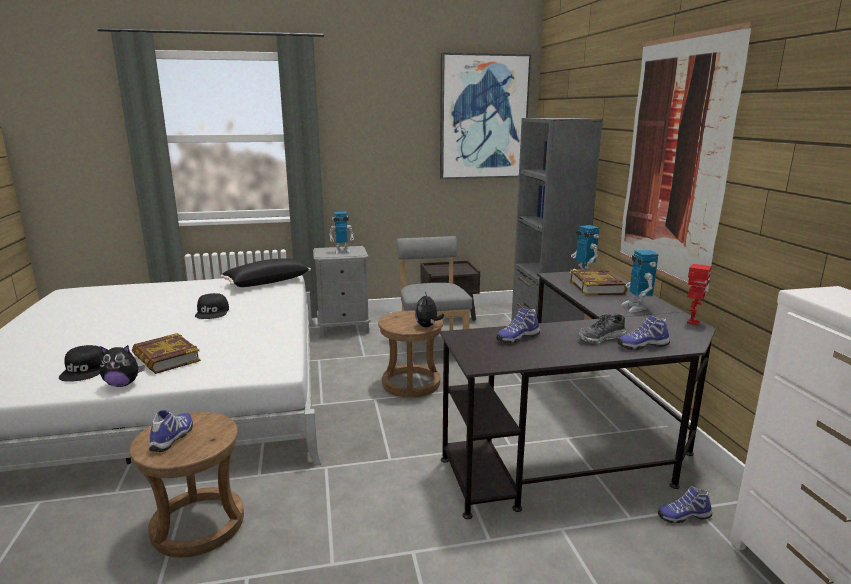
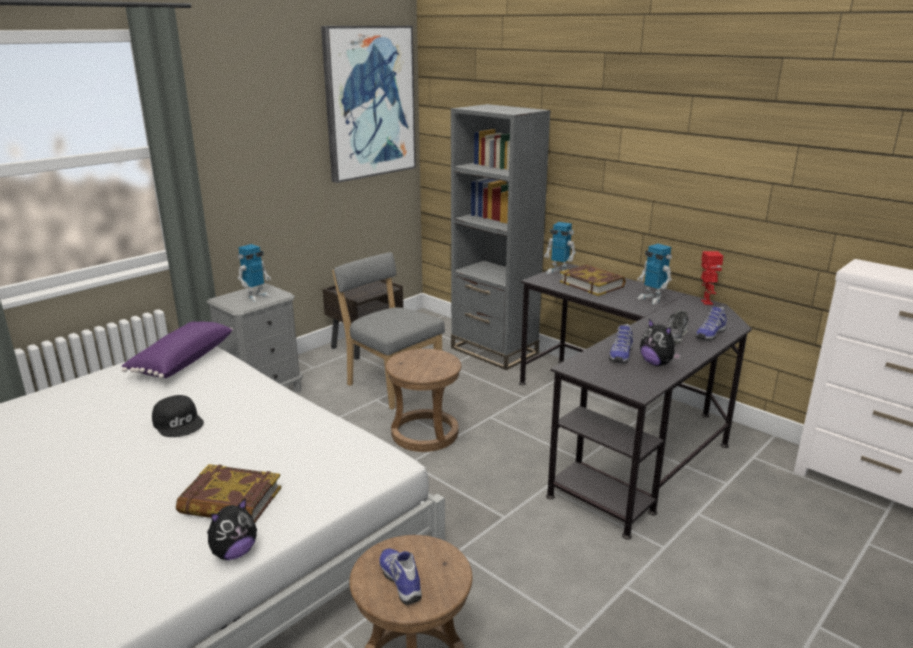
camera: 35 degrees left, 5 degrees up
black cap [59,345,103,382] -> none
black pillow [220,258,311,287] -> purple pillow [122,321,233,378]
plush toy [415,292,444,327] -> plush toy moved to [640,319,681,366]
picture [619,21,753,296] -> none
shoe [658,486,712,523] -> none

